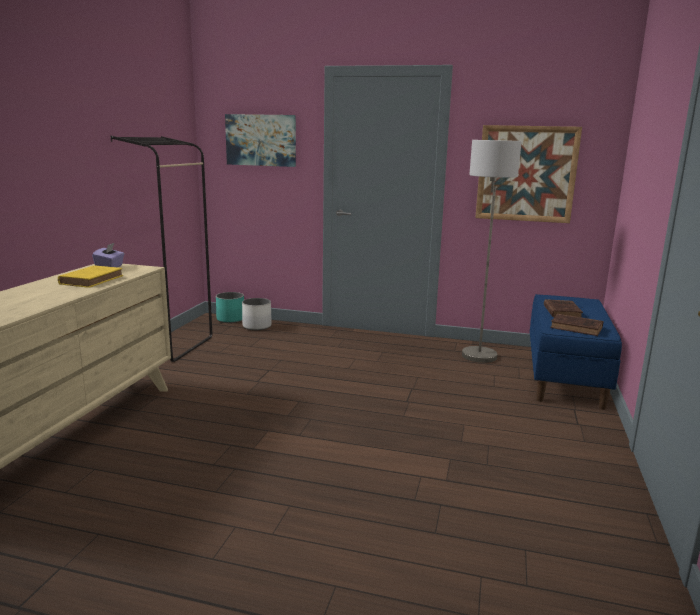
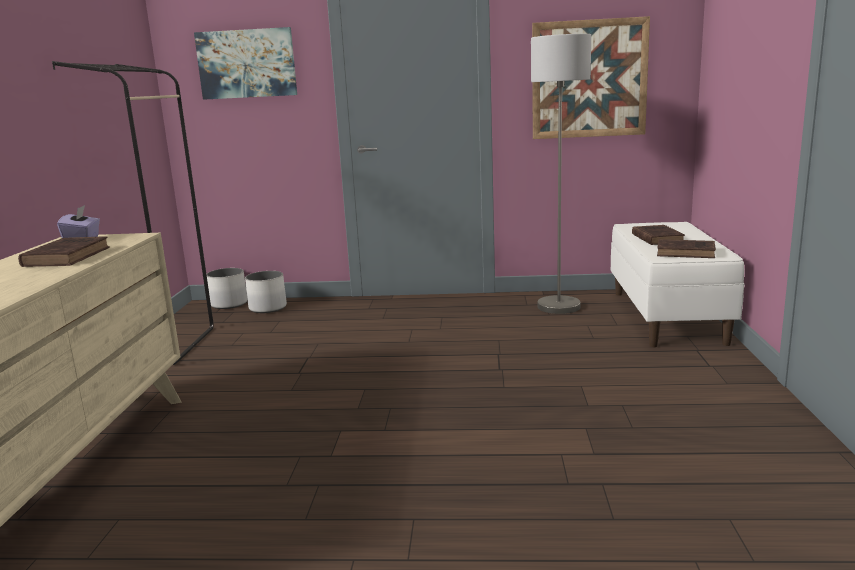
camera: 10 degrees left, 0 degrees up
yellow book [58,265,123,288] -> brown book [18,236,110,267]
turquoise planter [216,292,244,323] -> white planter [206,268,247,309]
blue bench [530,294,622,410] -> white bench [611,222,745,347]

